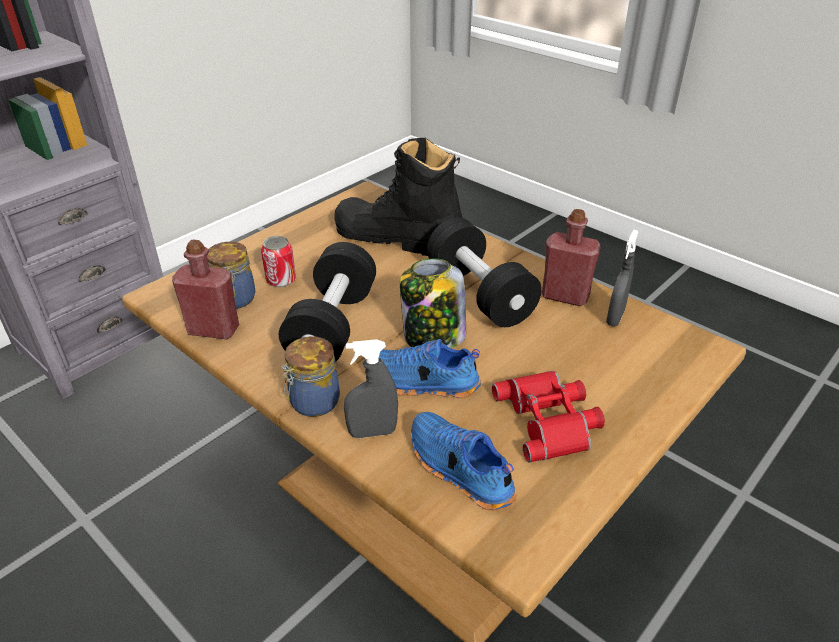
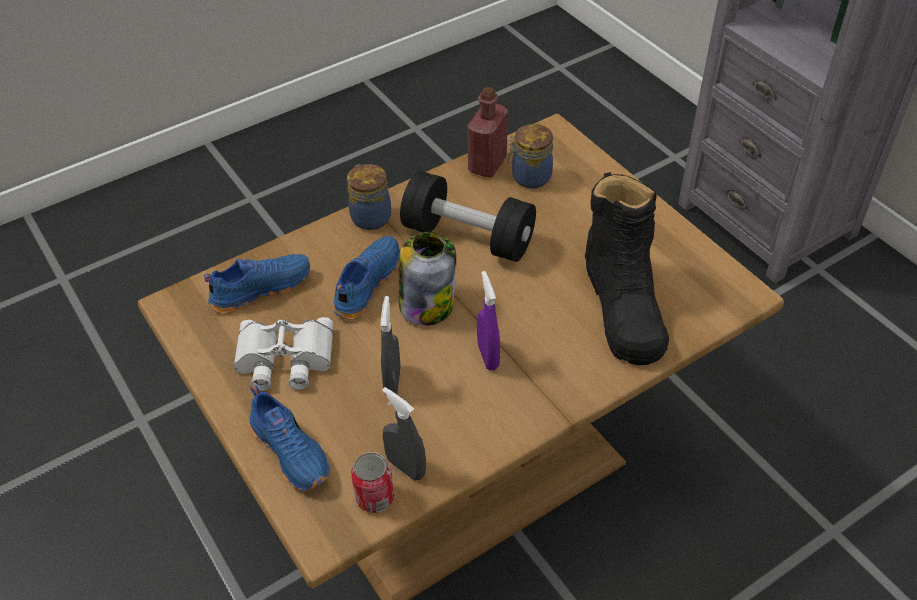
camera: 105 degrees right, 10 degrees up
can [261,236,296,287] -> can moved to [351,452,394,513]
black boot [335,138,463,256] -> black boot turned 135 degrees clockwise [585,172,669,365]
grey spray bottle [344,339,398,438] -> grey spray bottle moved to [381,296,401,395]
black dumbbell [427,217,542,327] -> purple spray bottle [477,271,500,370]
red binoculars [492,371,605,463] -> white binoculars [233,317,333,391]
red bottle [542,209,601,306] -> none
none -> blue shoe [249,385,330,491]

